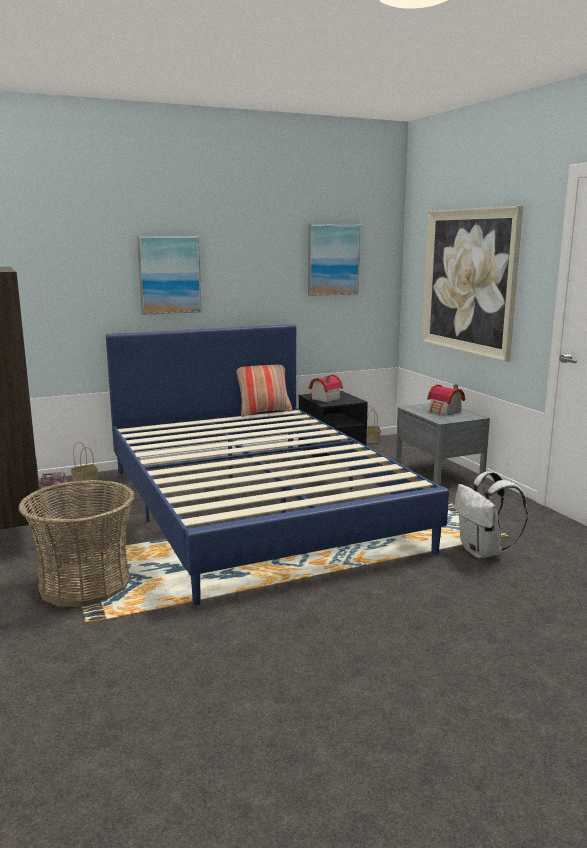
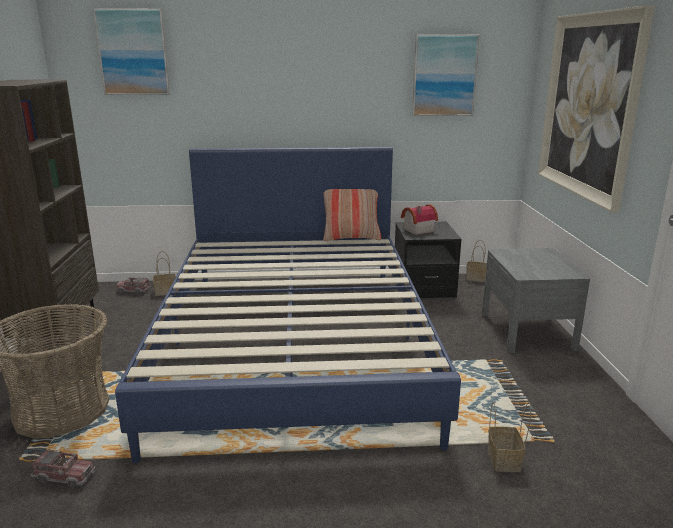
camera: 20 degrees right, 5 degrees up
picture [137,236,202,315] -> picture moved to [93,8,170,95]
toy house [427,384,465,415] -> none
white backpack [455,471,528,559] -> basket [488,401,531,472]
none -> toy truck [30,449,96,488]

